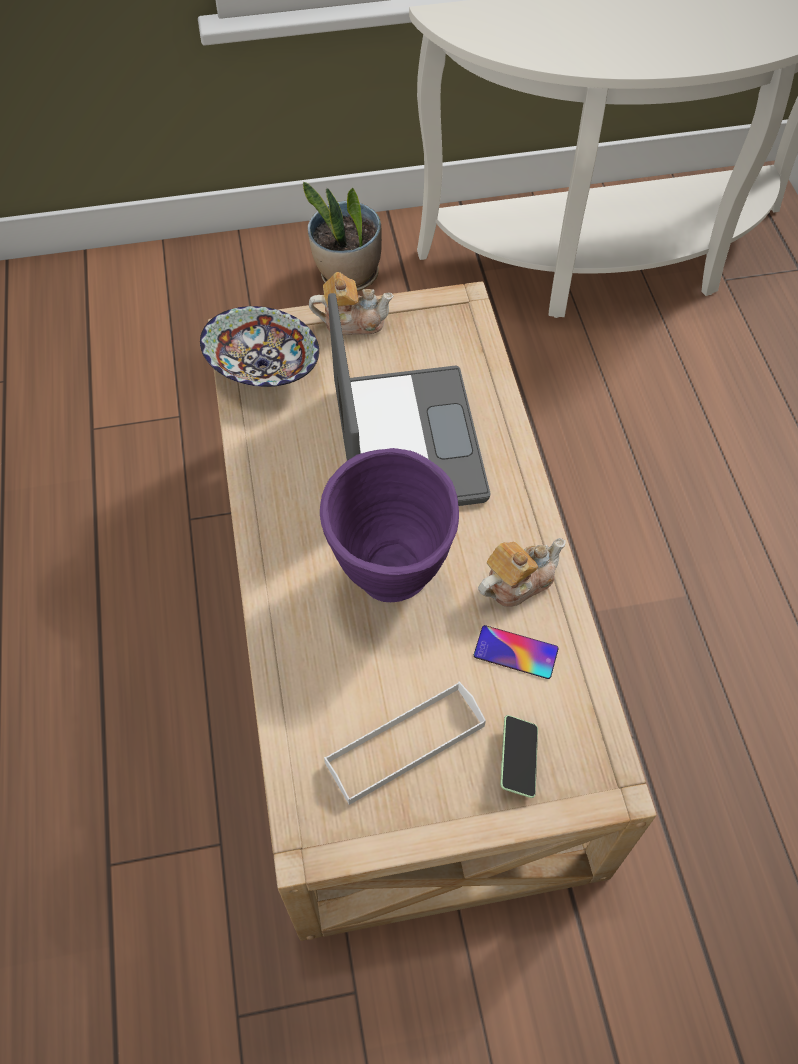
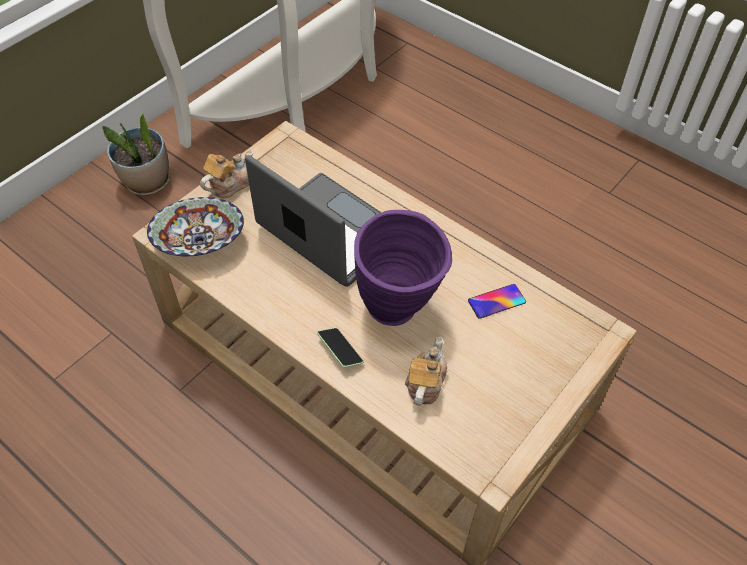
camera: 40 degrees left, 5 degrees down
white tray [324,682,486,805] -> none
teapot [478,538,566,607] -> teapot moved to [405,336,447,405]
phone [500,715,538,798] -> phone moved to [317,328,363,367]

